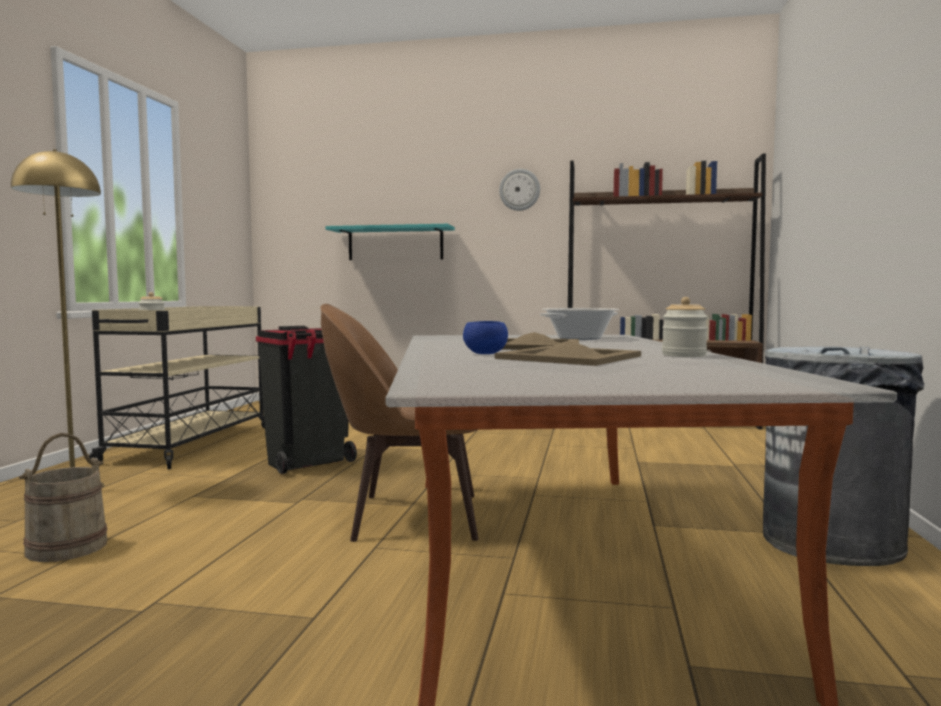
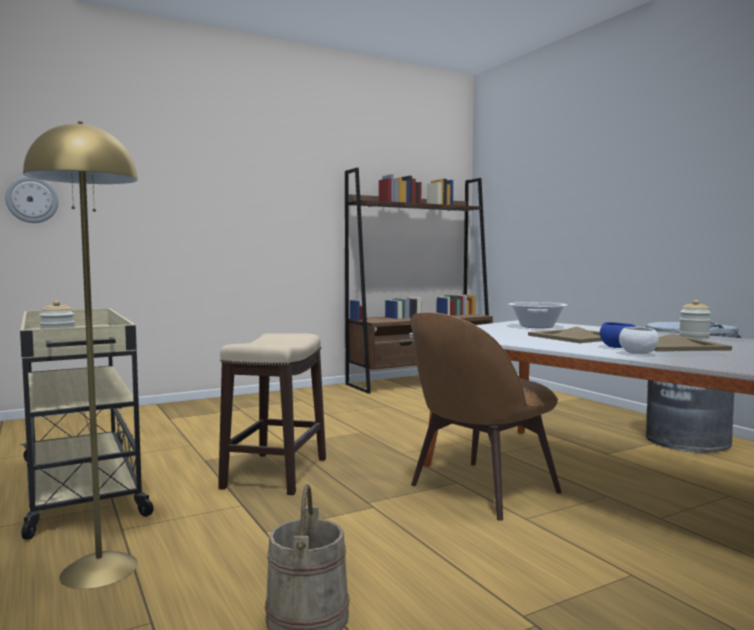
camera: 40 degrees left, 0 degrees up
black trash can [256,326,357,474] -> stool [218,333,326,495]
turquoise shelf [325,224,455,260] -> none
wall clock [499,169,540,211] -> wall clock moved to [5,176,59,223]
none -> white bowl [619,327,659,355]

